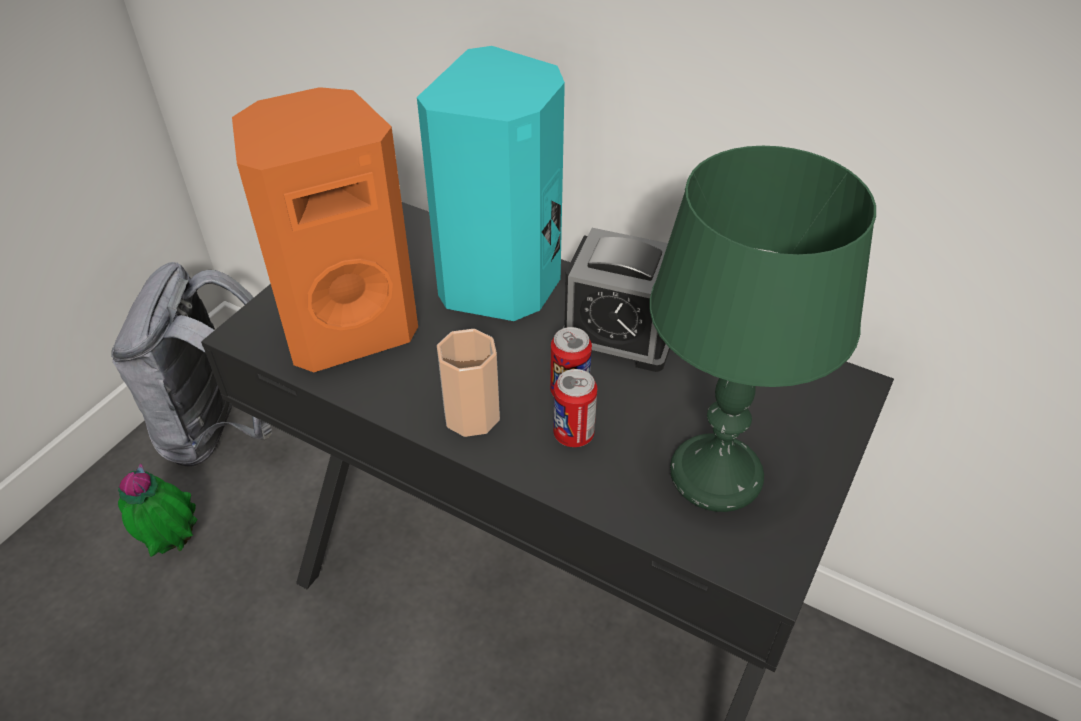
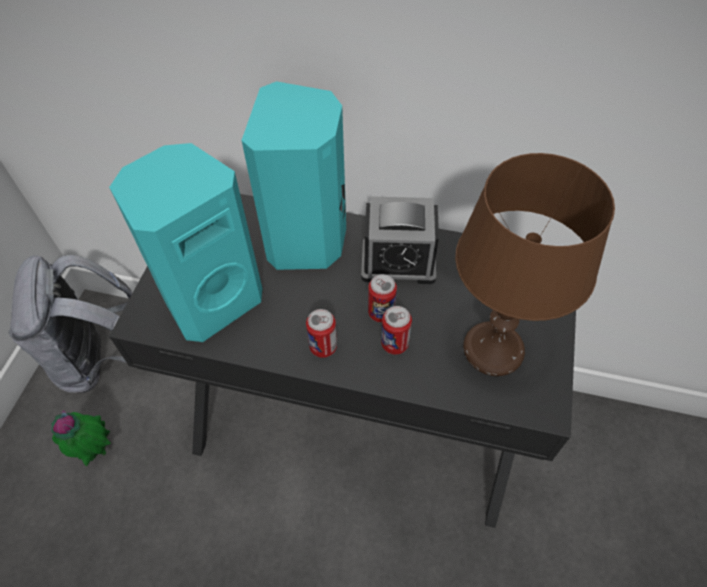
camera: 15 degrees left, 10 degrees up
orange speaker [232,87,418,372] -> turquoise speaker [109,143,262,342]
cup [437,329,500,437] -> can [306,309,337,358]
green table lamp [650,146,876,512] -> brown table lamp [455,153,615,376]

